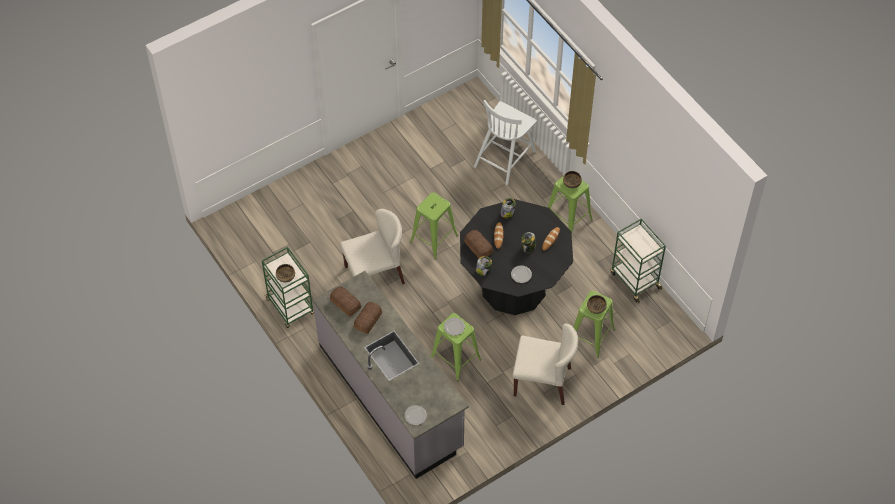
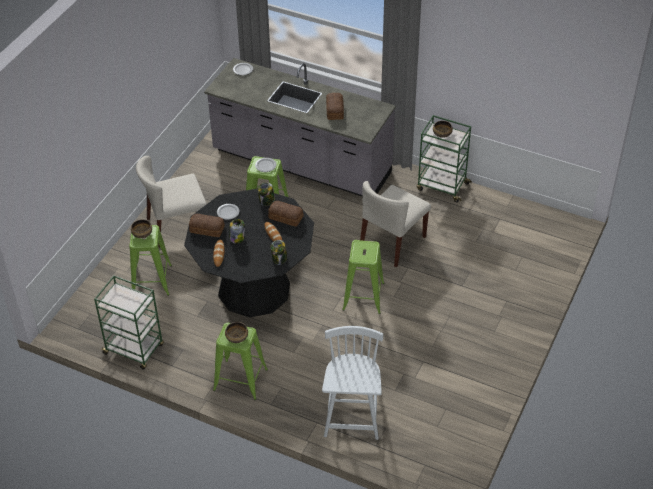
camera: 150 degrees right, 10 degrees down
bread [330,286,361,317] -> bread moved to [189,214,225,237]

